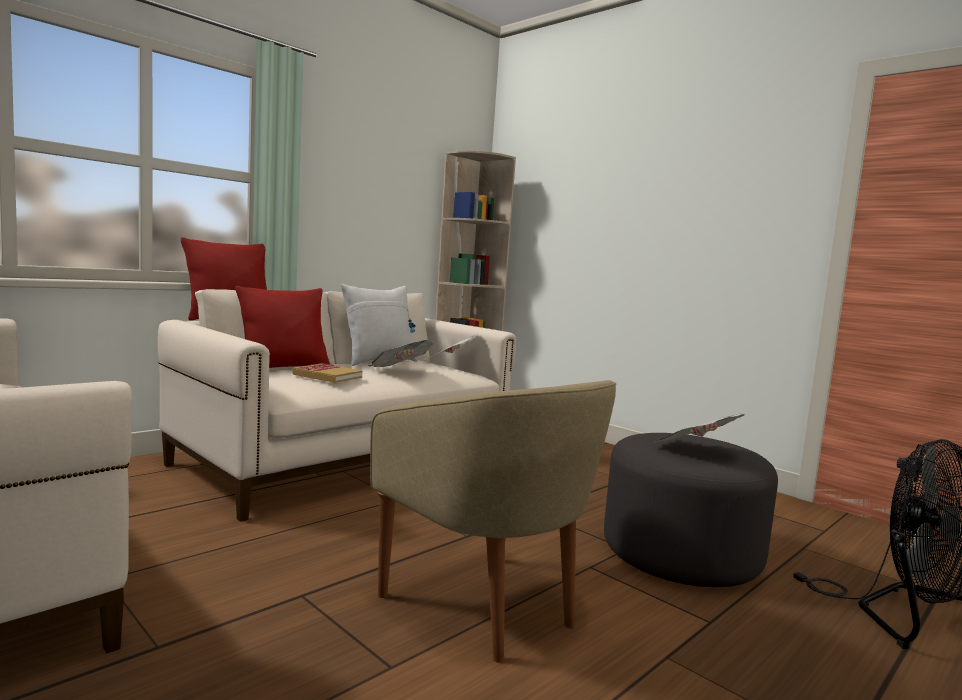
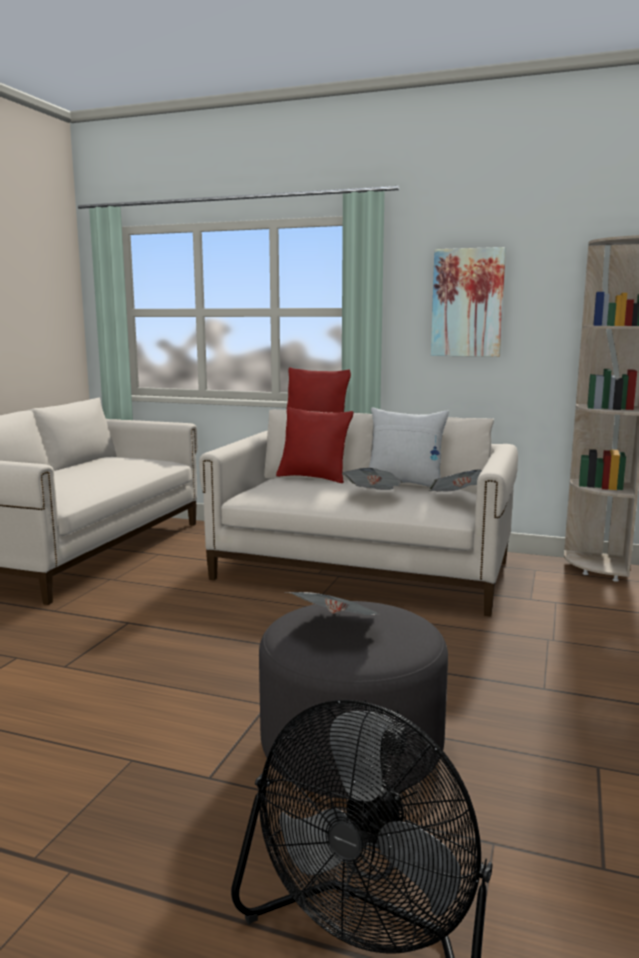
camera: 65 degrees right, 5 degrees up
book [292,363,362,383] -> none
beige armchair [370,380,616,663] -> none
none -> picture [431,247,506,357]

